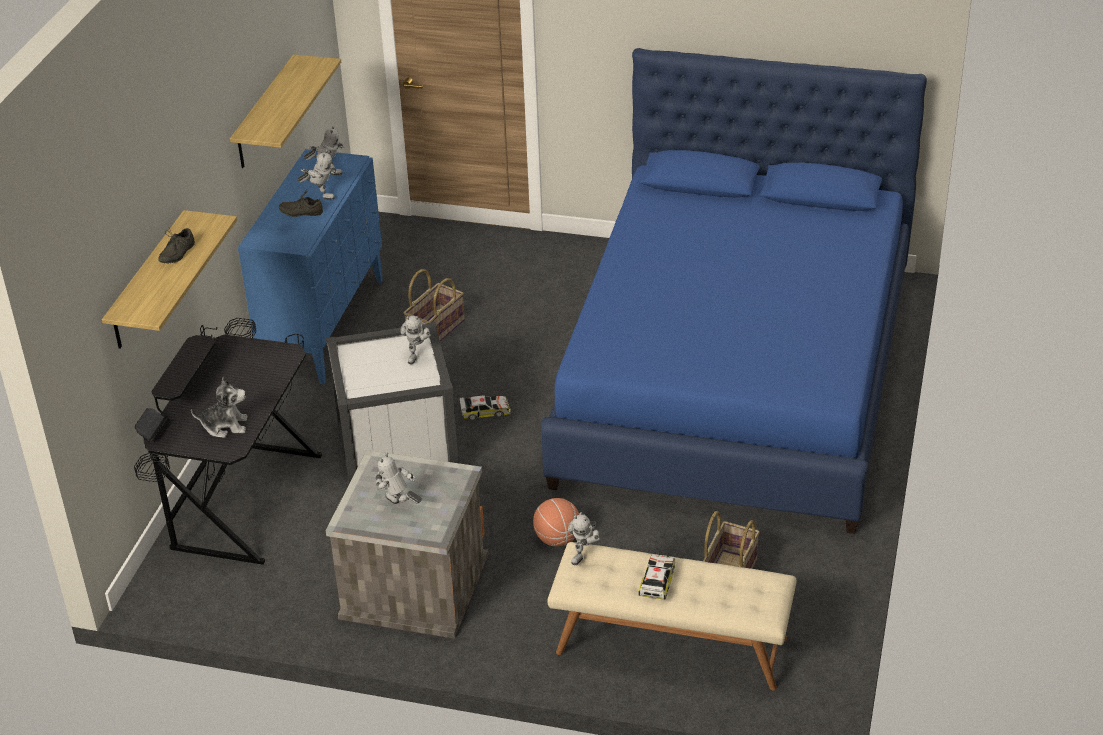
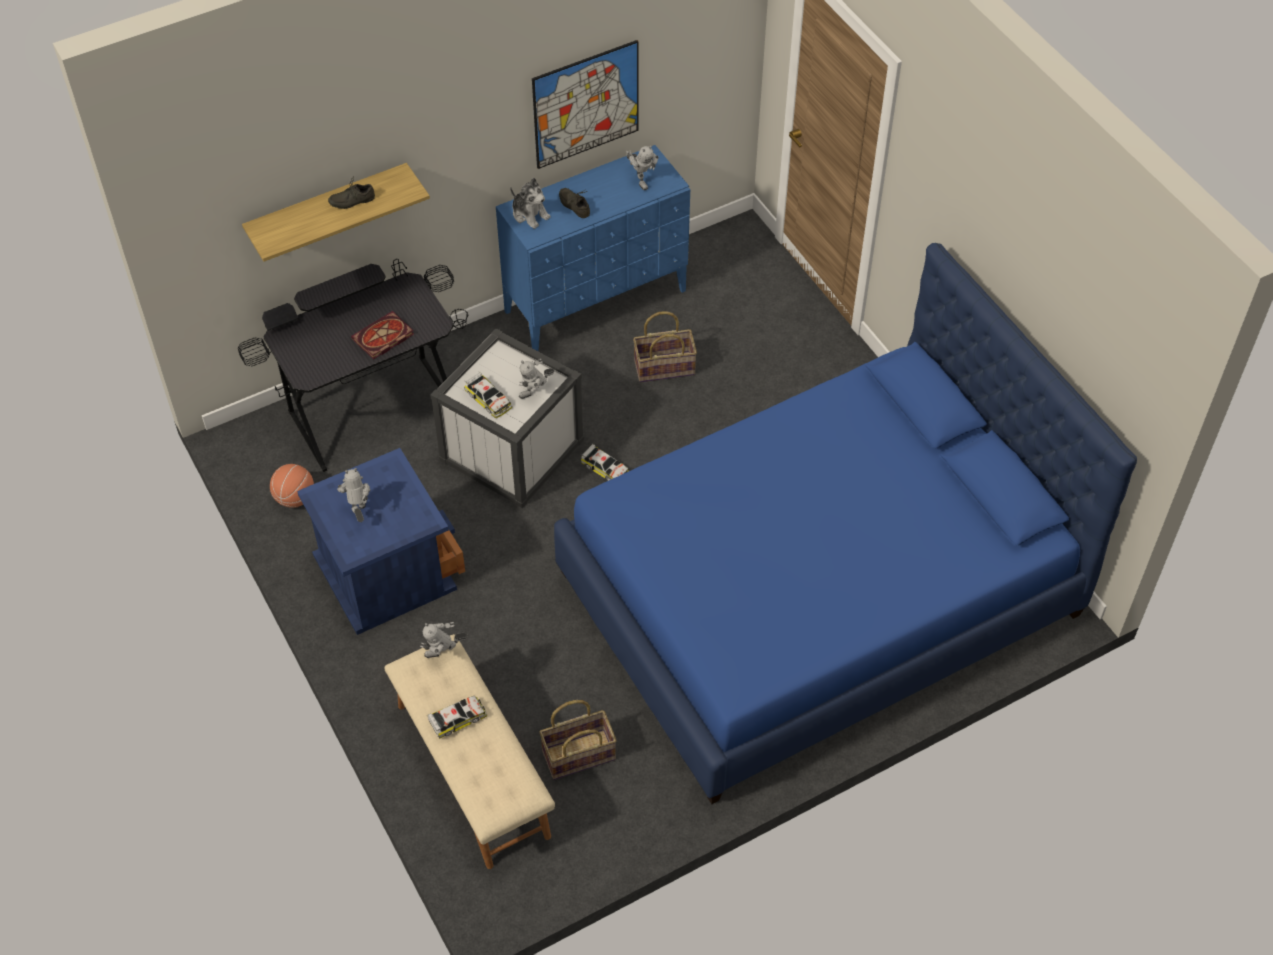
camera: 45 degrees right, 15 degrees up
plush toy [191,377,248,438] -> plush toy moved to [510,178,550,229]
shelf [230,54,341,168] -> picture [532,40,639,169]
toy robot [297,150,338,200] -> none
grey nightstand [326,450,488,639] -> blue nightstand [297,448,465,635]
basketball [533,498,579,546] -> basketball moved to [270,464,314,508]
none -> book [351,311,414,359]
none -> toy car [464,372,512,418]

